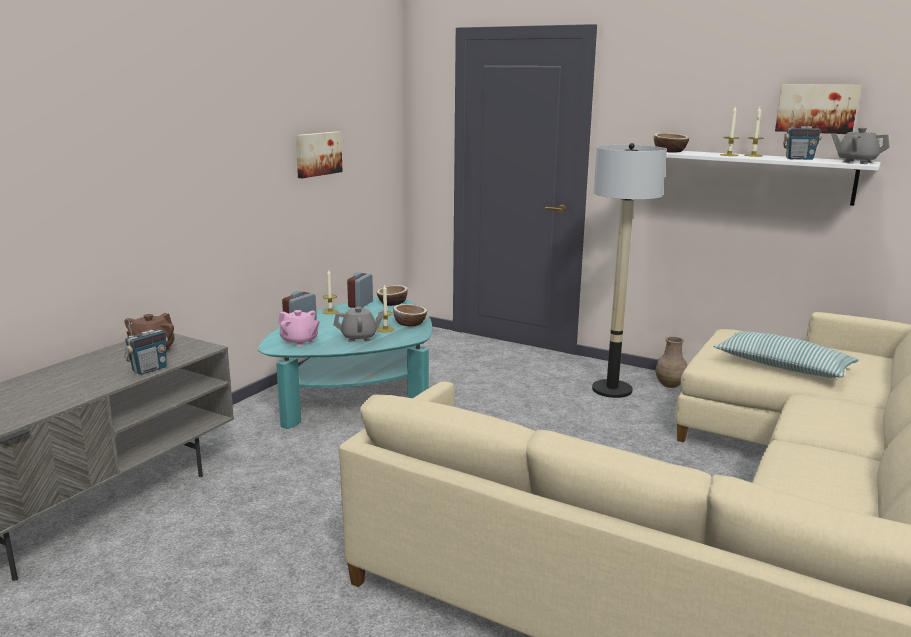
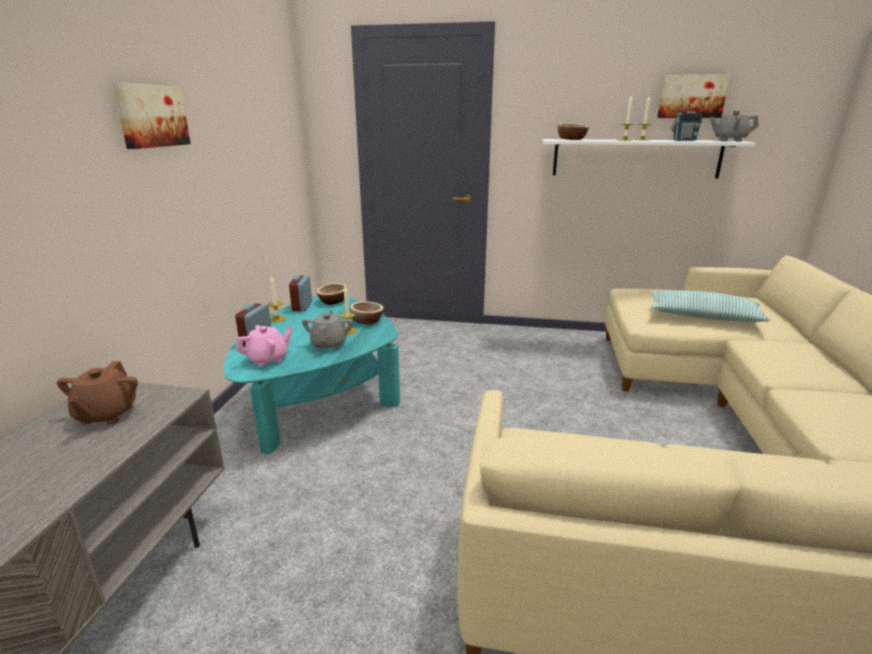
camera: 20 degrees left, 5 degrees up
radio [124,318,168,375] -> none
pink teapot [278,310,320,347] -> pink teapot turned 45 degrees counterclockwise [236,325,293,367]
picture [296,131,343,178] -> picture moved to [112,82,191,149]
grey teapot [333,306,384,342] -> grey teapot turned 60 degrees counterclockwise [302,311,353,350]
floor lamp [592,143,667,398] -> none
brown vase [655,337,687,388] -> none

